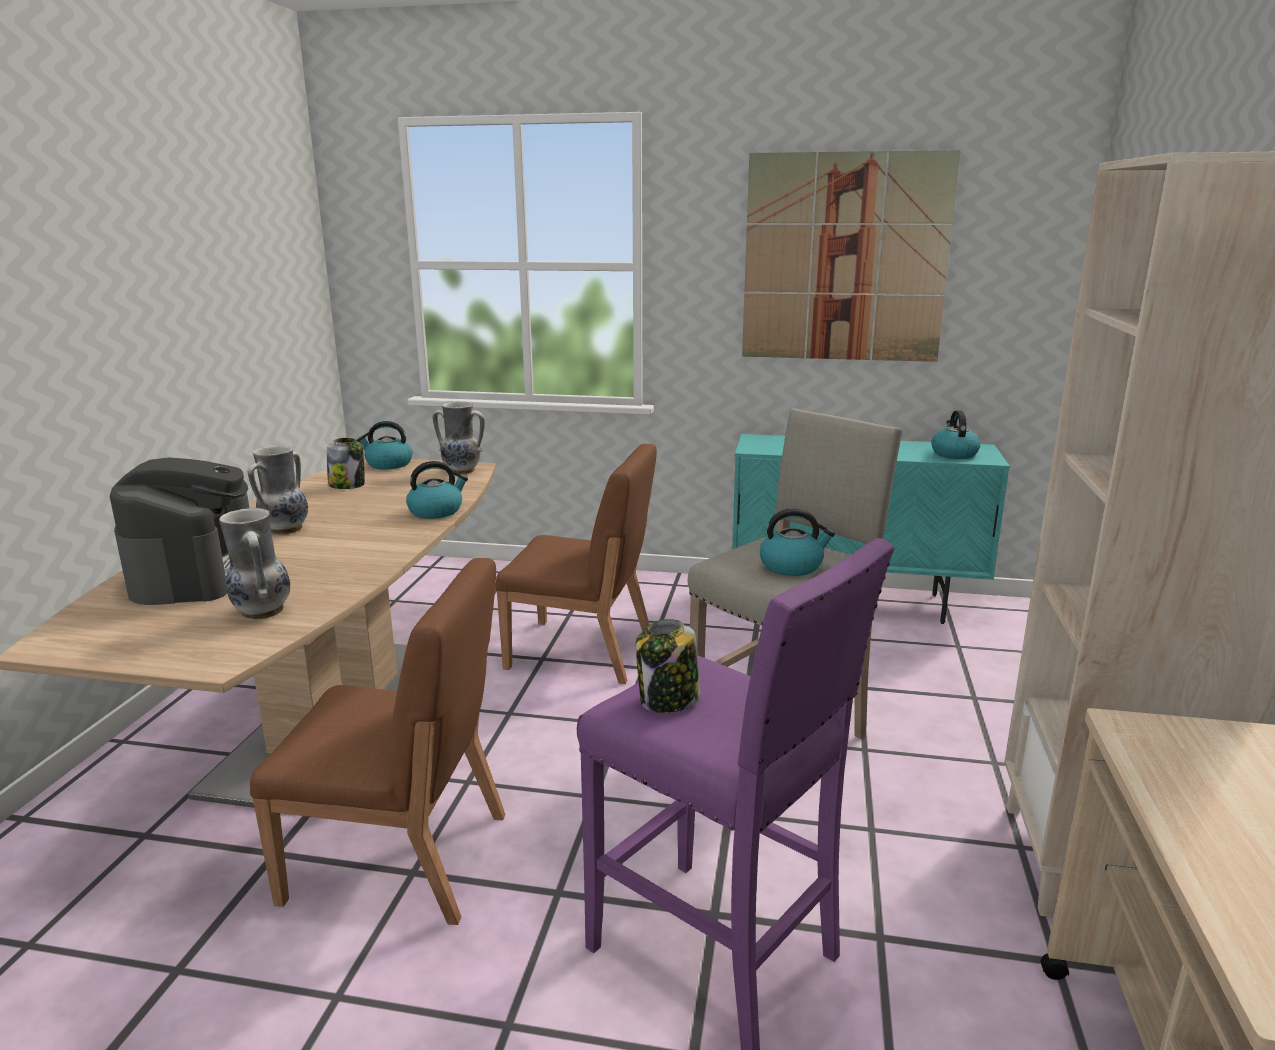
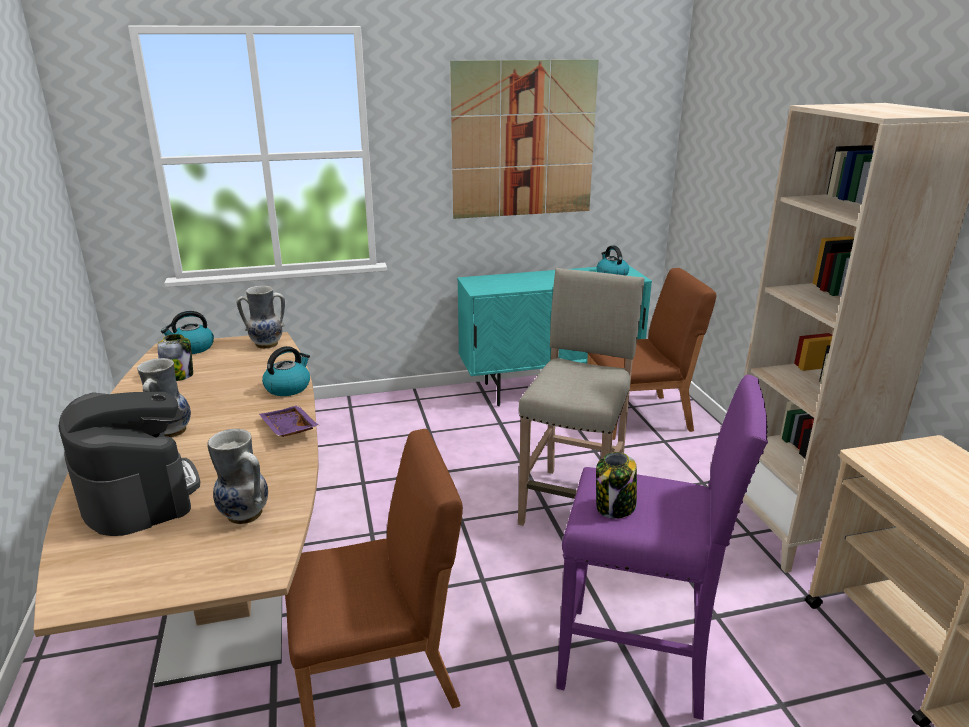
camera: 25 degrees left, 5 degrees up
brown chair [496,444,657,684] -> brown chair moved to [587,268,716,440]
kettle [760,508,835,576] -> none
none -> purple tray [259,405,319,437]

